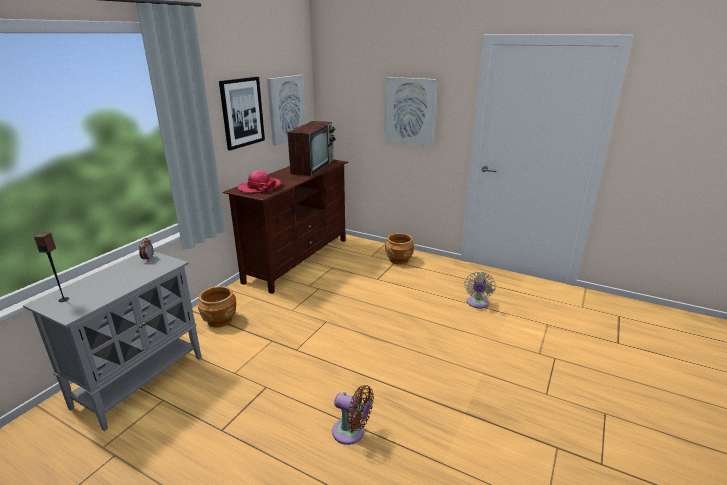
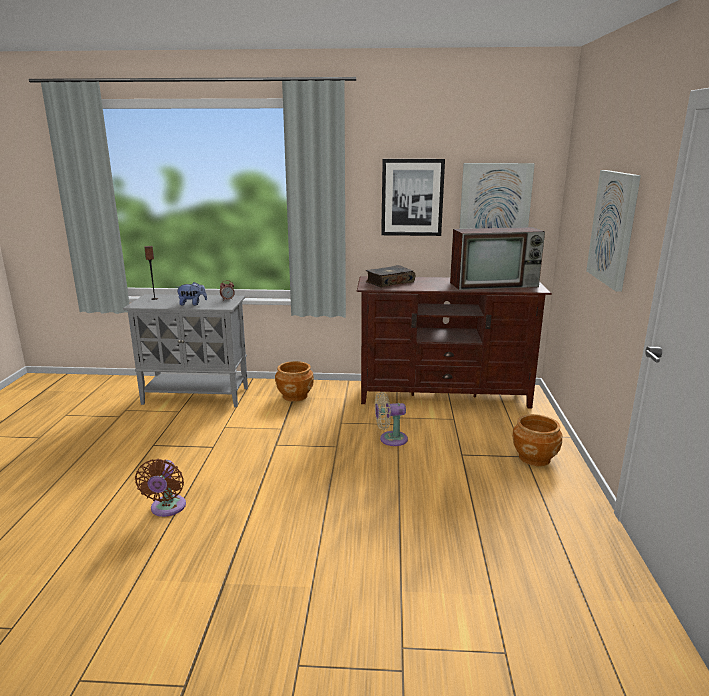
camera: 65 degrees right, 5 degrees down
hat [237,171,281,193] -> book [366,265,415,287]
beige fan [464,272,496,309] -> beige fan moved to [375,392,408,446]
none -> plush toy [177,282,207,306]

